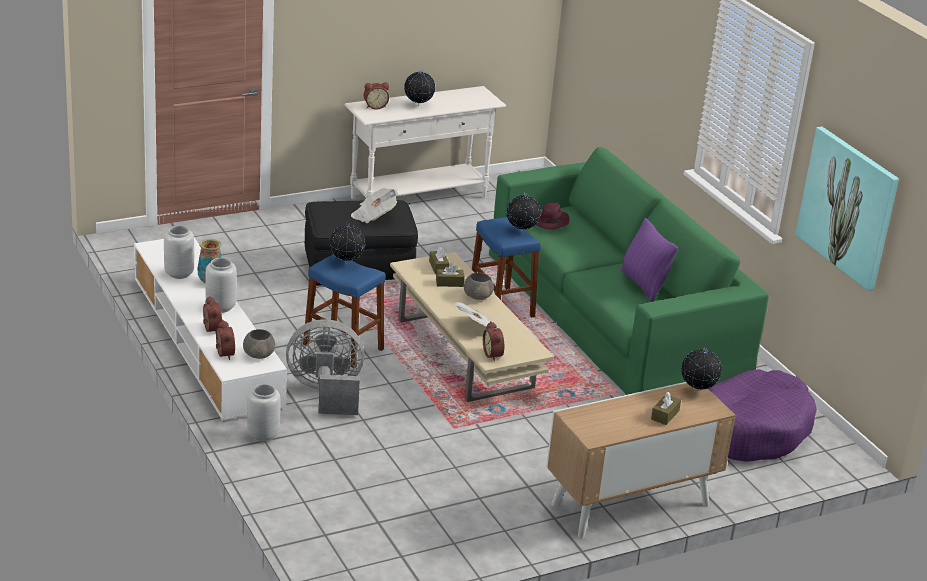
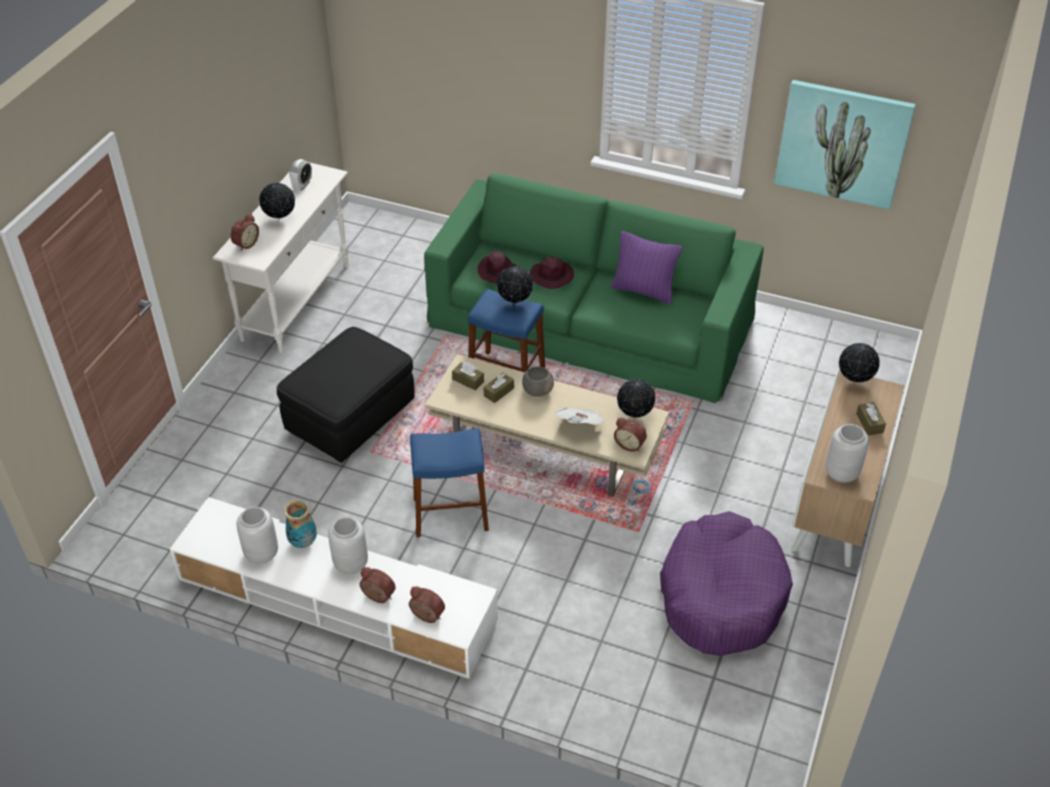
camera: 40 degrees left, 15 degrees up
grey bowl [243,329,275,359] -> none
grey vase [247,384,281,442] -> grey vase moved to [826,424,869,483]
grey fan [286,319,364,415] -> none
globe [329,223,366,264] -> globe moved to [617,379,655,418]
newspaper [351,188,398,223] -> none
purple dog bed [708,369,817,462] -> purple dog bed moved to [660,511,793,656]
none -> alarm clock [290,159,312,190]
none -> purple hat [530,257,574,289]

